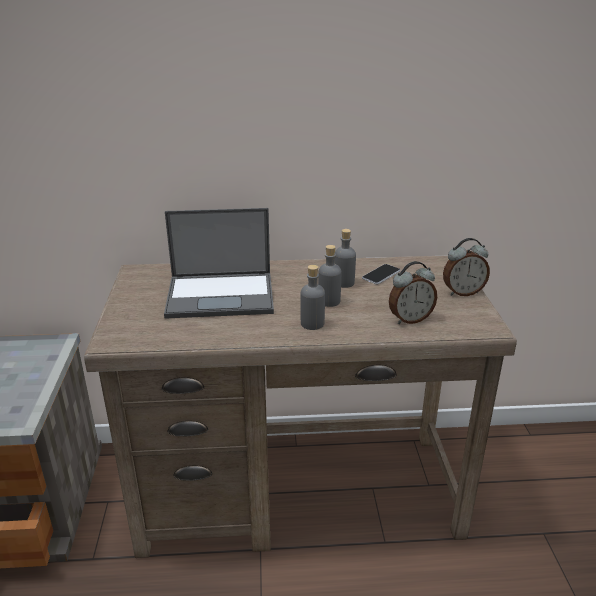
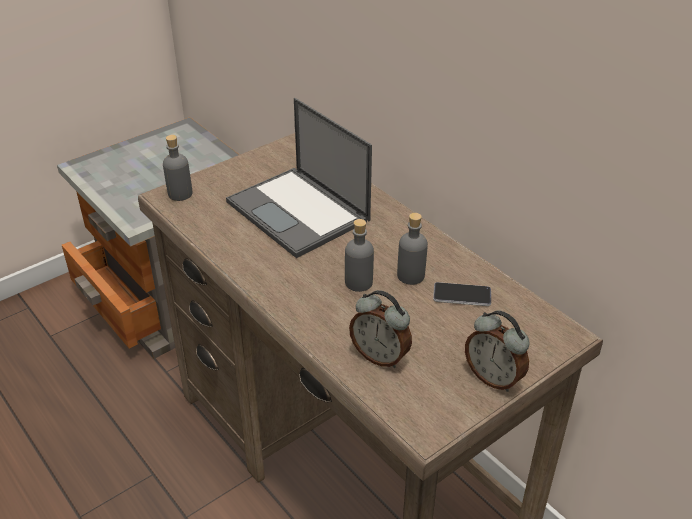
camera: 55 degrees right, 10 degrees up
grey bottle [300,265,325,330] -> grey bottle moved to [163,135,193,201]

